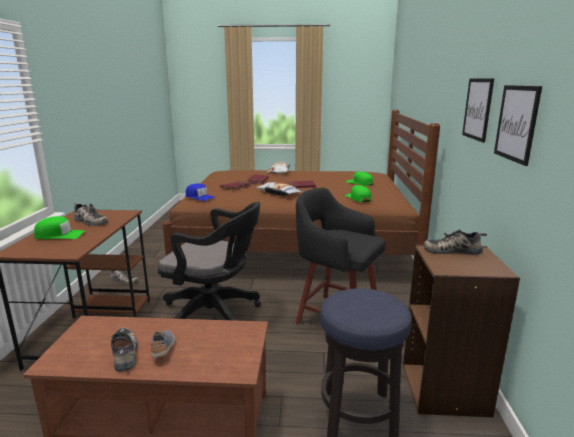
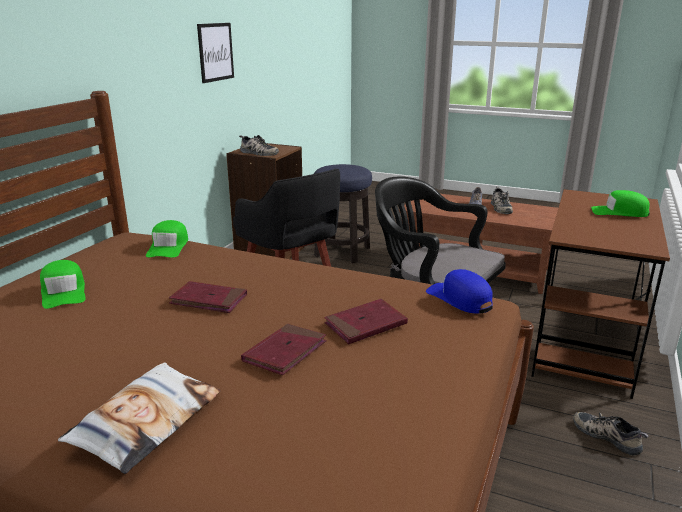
camera: 160 degrees left, 5 degrees up
shoe [74,203,108,226] -> none
pillow [256,182,304,196] -> none
picture [462,78,494,143] -> none

